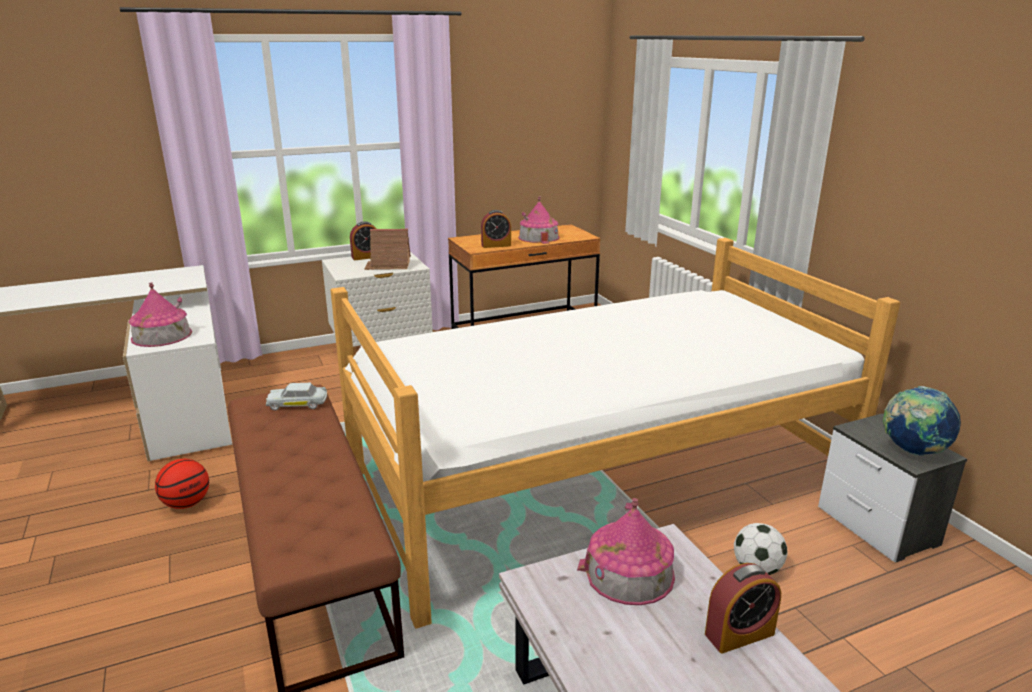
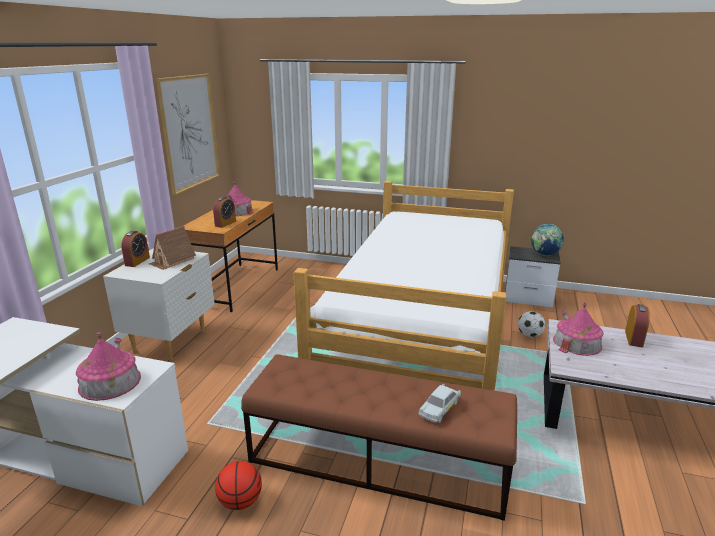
camera: 50 degrees left, 0 degrees up
white toy car [266,383,327,410] -> white toy car moved to [418,384,461,423]
none -> picture [156,74,220,195]

